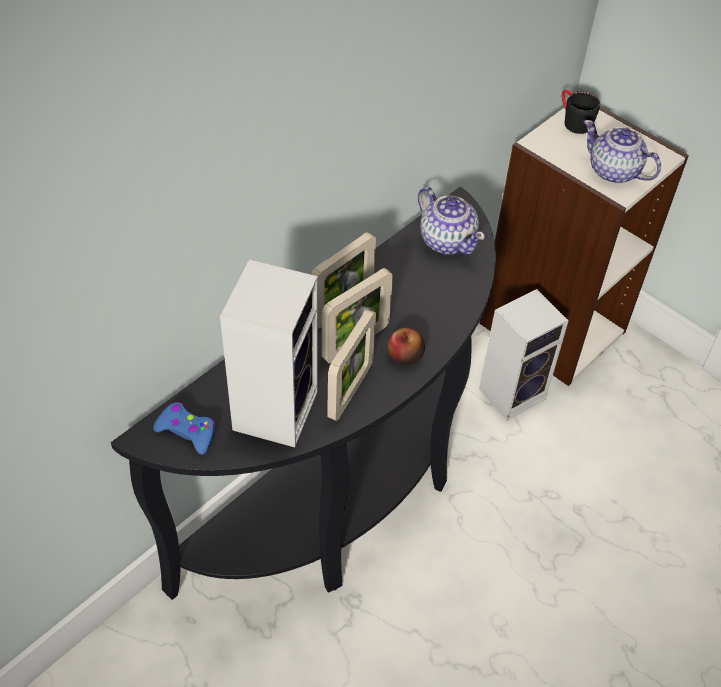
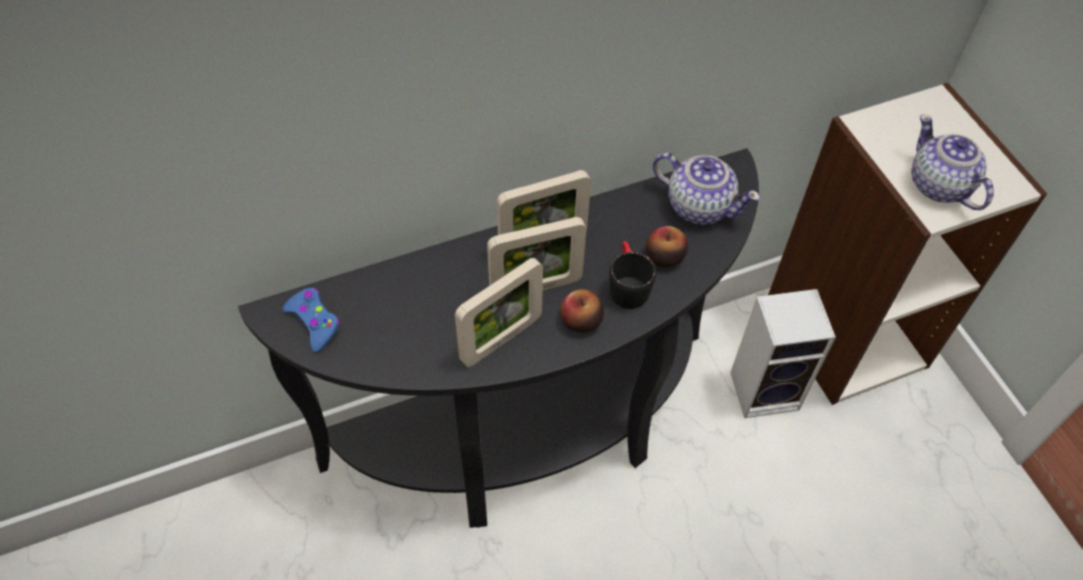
camera: 25 degrees right, 5 degrees up
speaker [220,259,318,447] -> none
teapot [418,187,485,255] -> teapot turned 45 degrees counterclockwise [653,152,760,225]
black mug [562,90,600,134] -> black mug moved to [609,241,656,309]
none -> apple [646,226,688,268]

